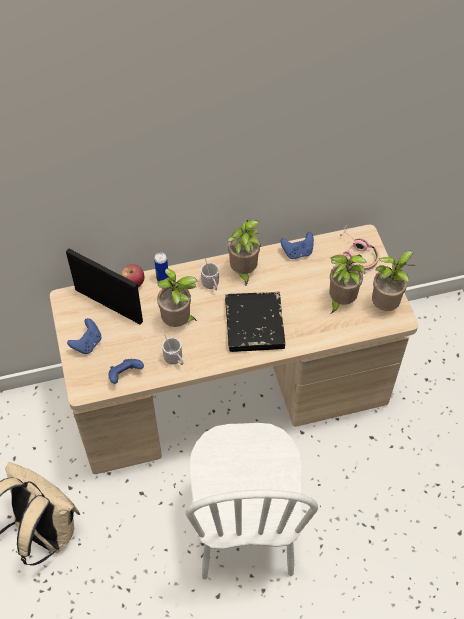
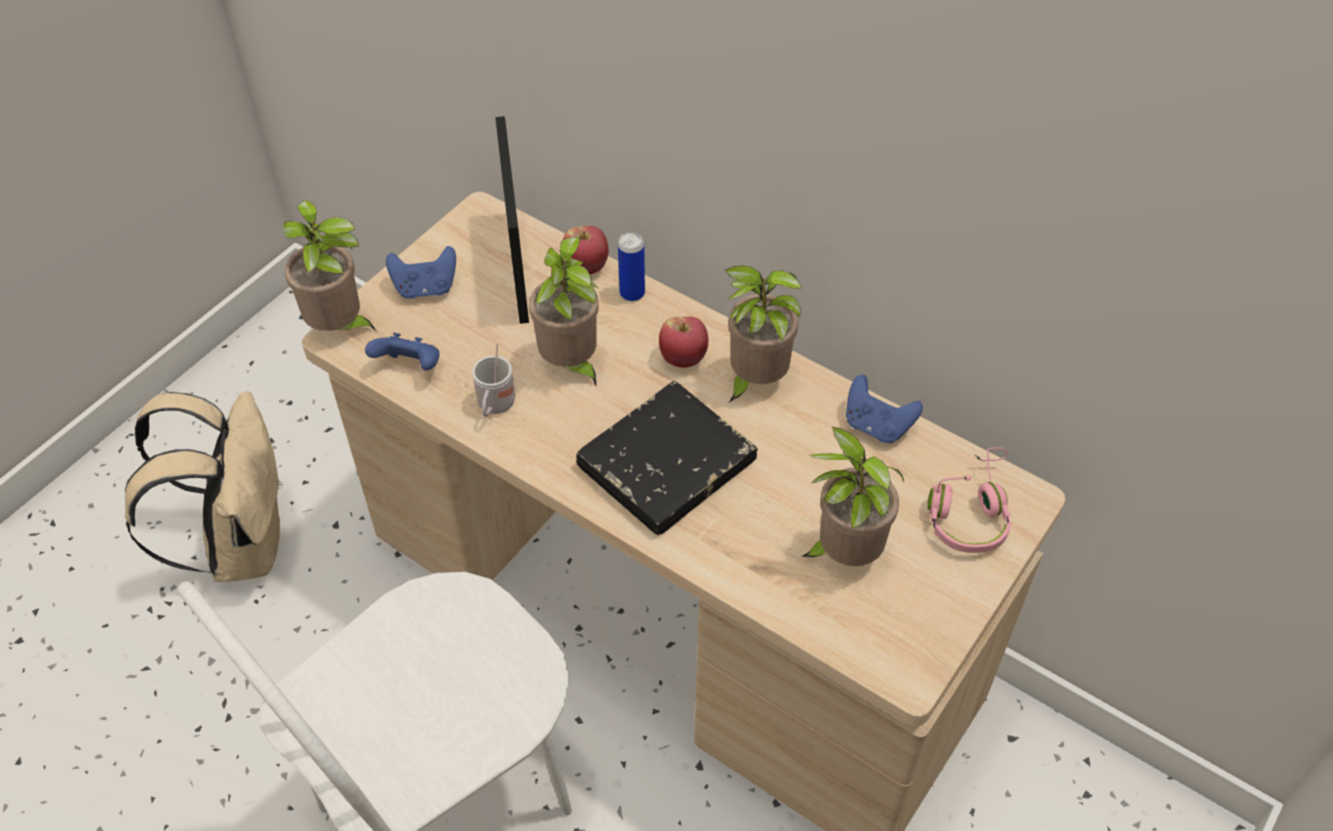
camera: 50 degrees right, 5 degrees down
white mug [201,258,219,290] -> apple [659,316,708,368]
potted plant [372,251,414,311] -> potted plant moved to [283,200,377,332]

